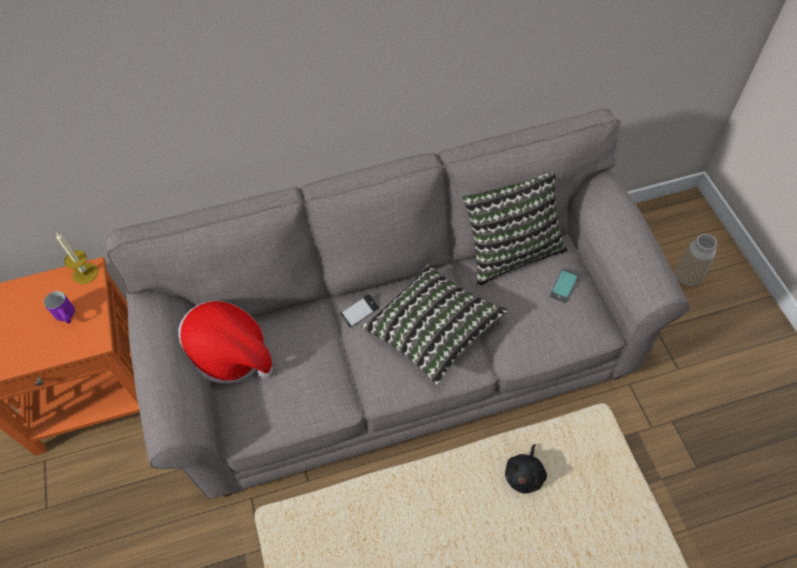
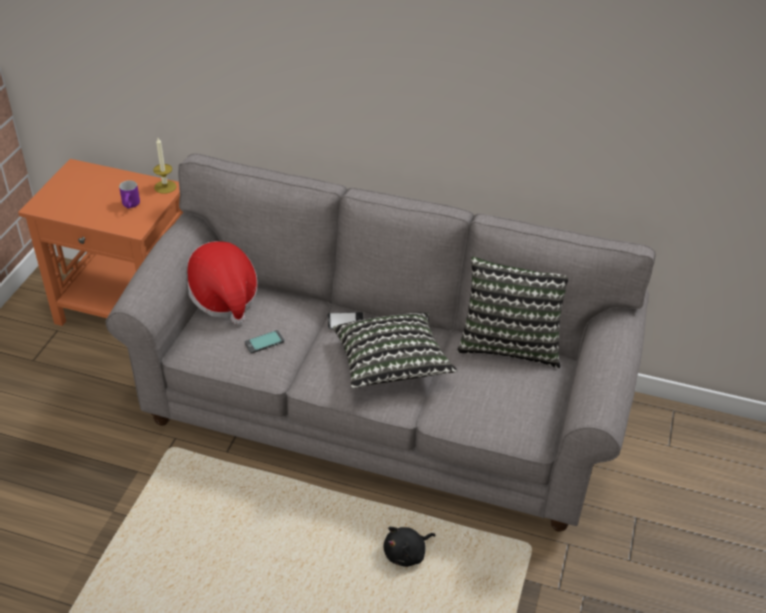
camera: 30 degrees right, 15 degrees down
phone [550,268,579,303] -> phone moved to [245,330,284,353]
vase [675,234,717,287] -> none

